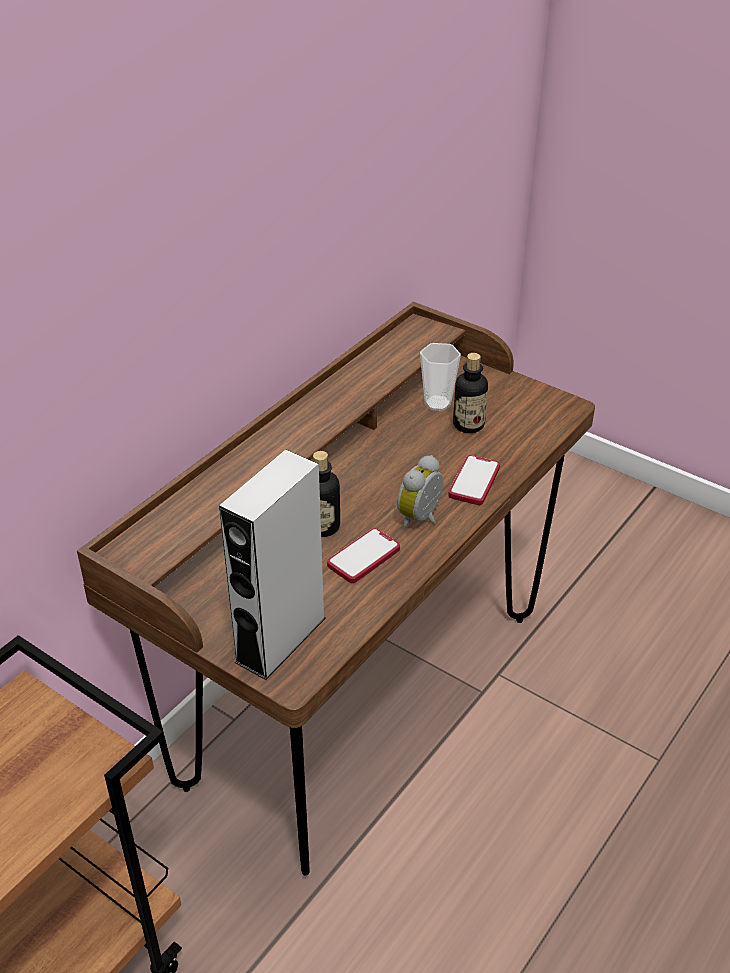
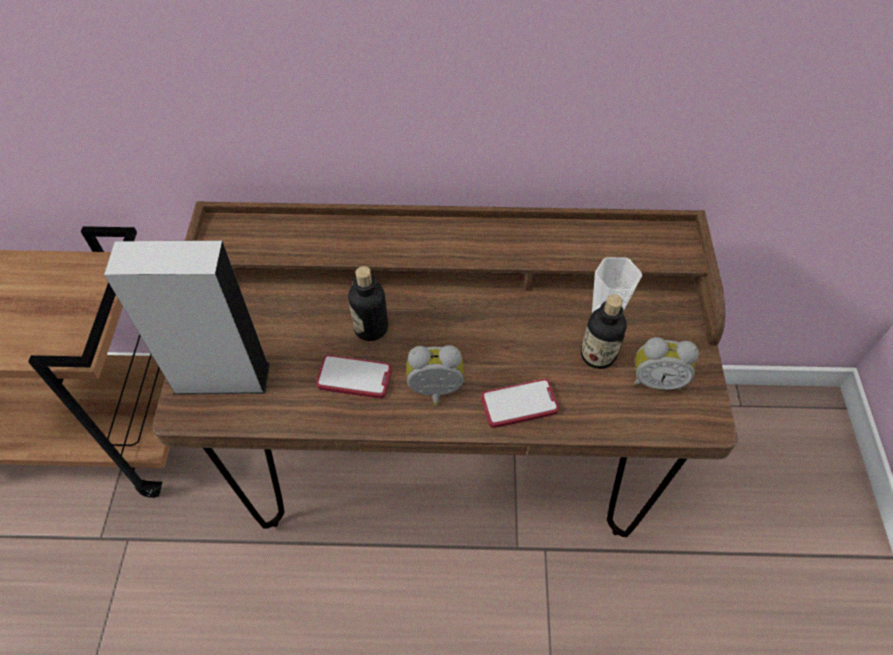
camera: 55 degrees right, 15 degrees up
none -> alarm clock [633,337,699,391]

